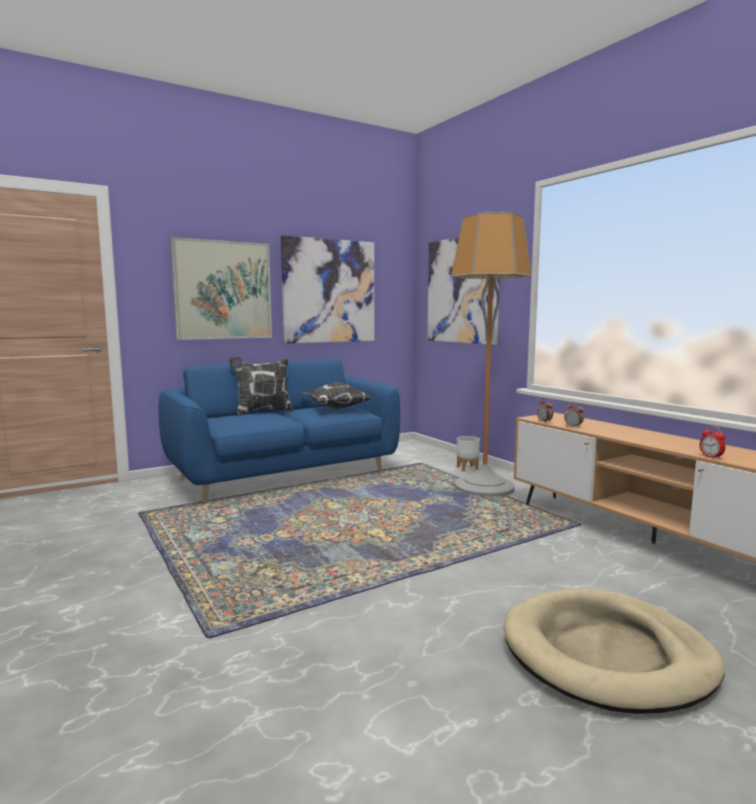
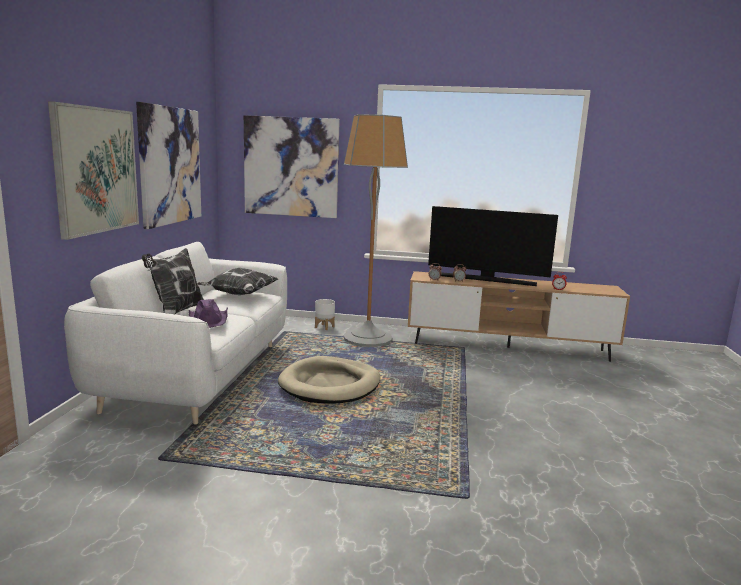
camera: 50 degrees left, 5 degrees up
blue sofa [158,359,400,502] -> white sofa [64,242,287,424]
beige dog bed [504,588,725,714] -> beige dog bed moved to [278,356,380,404]
none -> purple hat [189,299,228,328]
none -> television [428,206,558,286]

